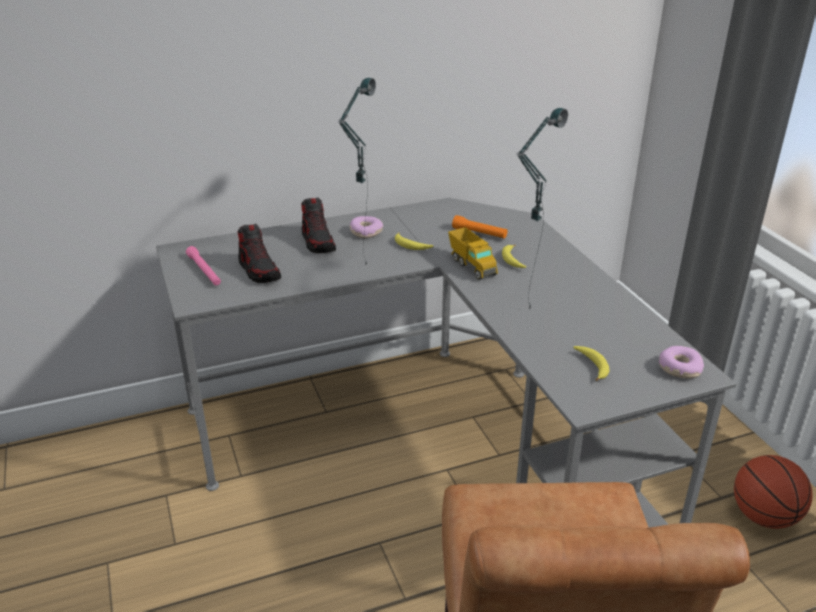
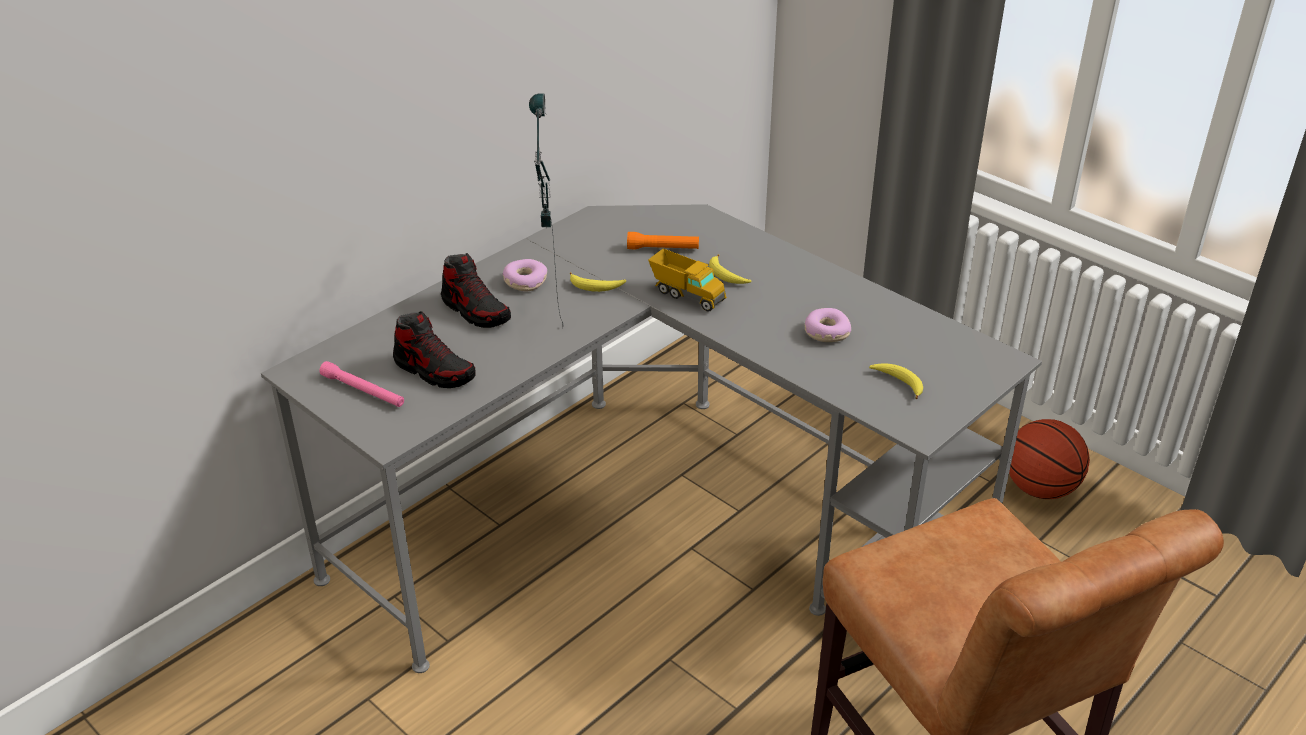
camera: 25 degrees left, 5 degrees up
table lamp [516,108,568,308] -> none
donut [659,346,704,378] -> donut moved to [805,308,851,342]

